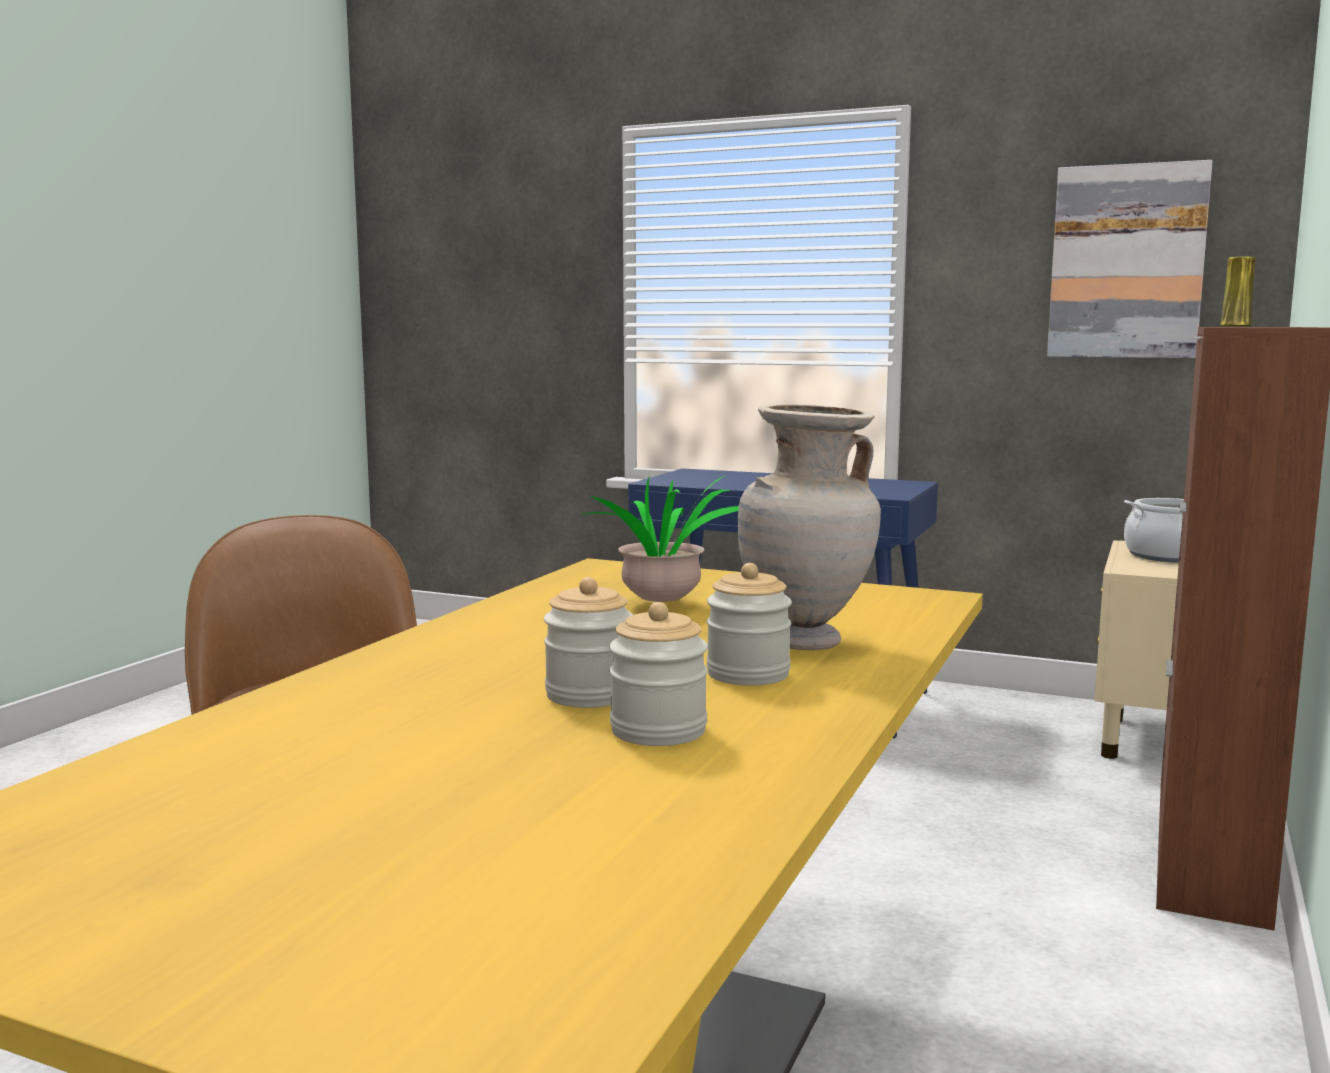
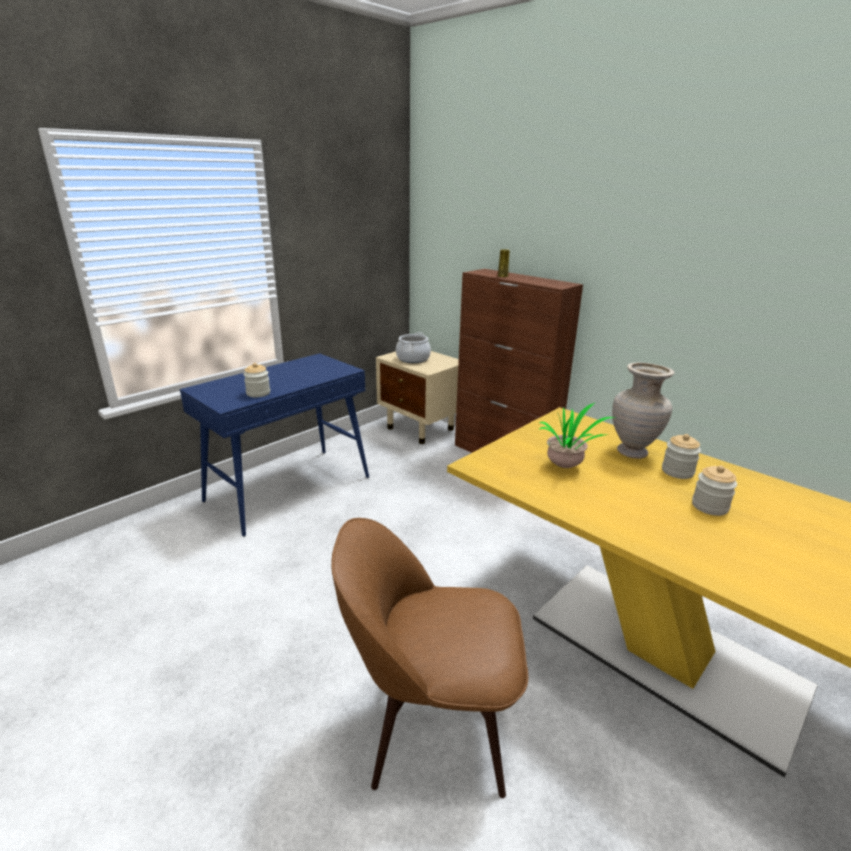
camera: 70 degrees left, 15 degrees up
jar [609,602,708,746] -> jar moved to [243,363,270,397]
picture [1047,160,1213,358] -> none

